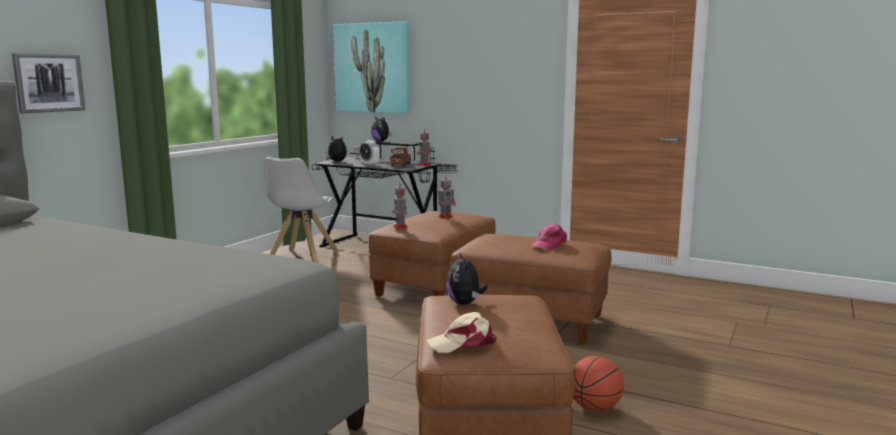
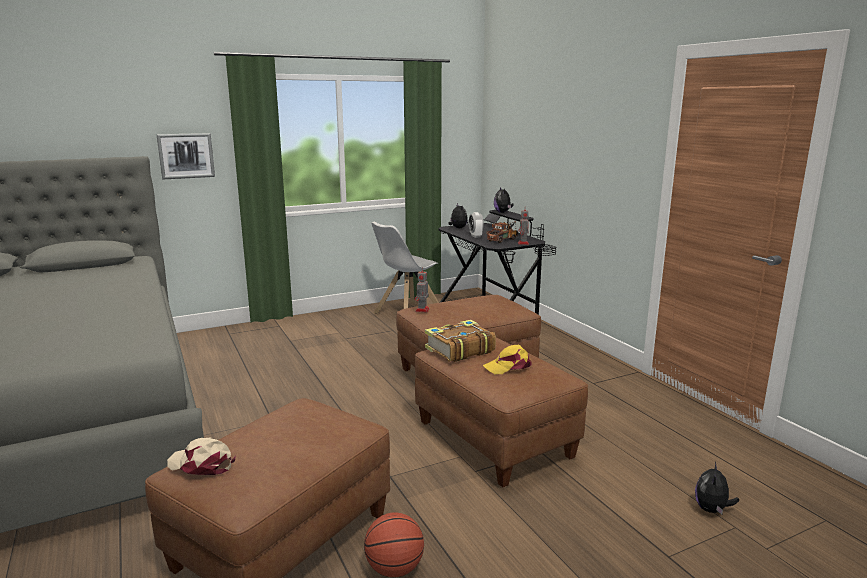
camera: 35 degrees right, 5 degrees up
picture [333,21,410,114] -> none
toy robot [438,175,456,219] -> none
plush toy [447,252,487,305] -> plush toy moved to [695,462,739,514]
pink cap [532,223,567,250] -> yellow cap [483,345,531,374]
none -> book [425,320,496,362]

